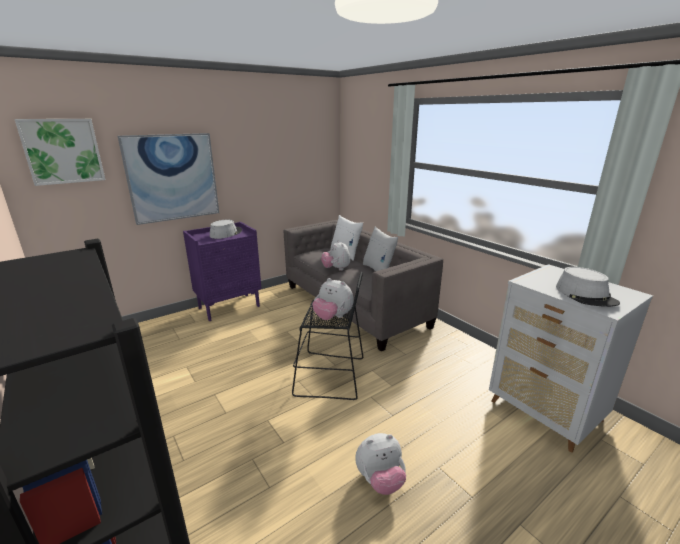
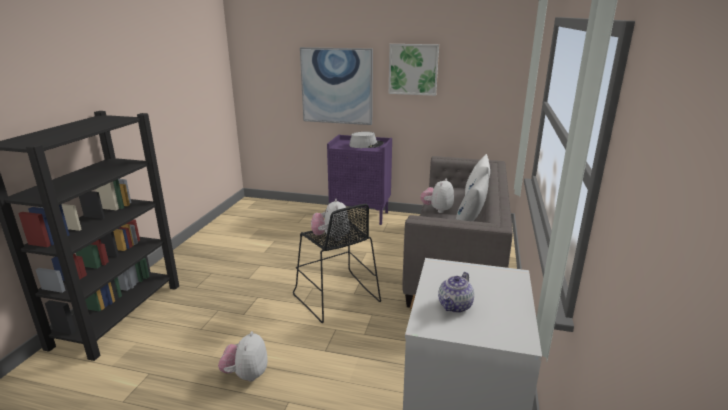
camera: 50 degrees right, 0 degrees up
picture [14,119,106,186] -> picture moved to [389,44,439,96]
plush toy [355,433,406,495] -> plush toy turned 60 degrees clockwise [218,331,268,382]
grey hat [556,267,620,307] -> teapot [438,272,474,313]

